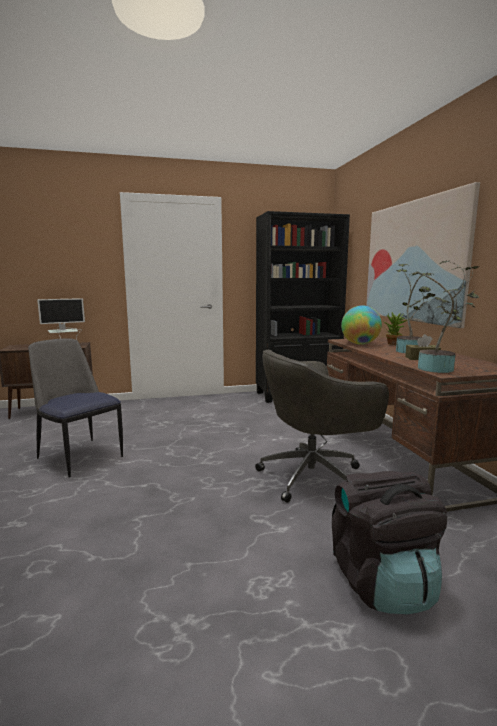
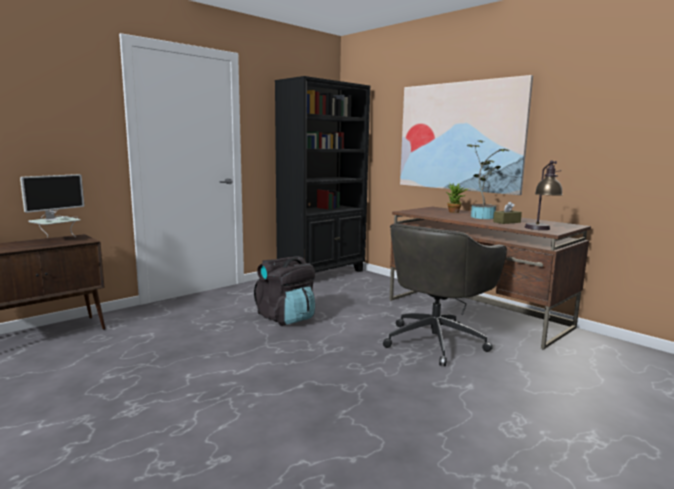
camera: 30 degrees left, 0 degrees up
chair [28,338,123,477] -> none
black backpack [332,471,447,614] -> black backpack moved to [254,256,315,326]
globe [341,305,382,345] -> none
potted plant [409,260,480,373] -> table lamp [525,160,562,230]

